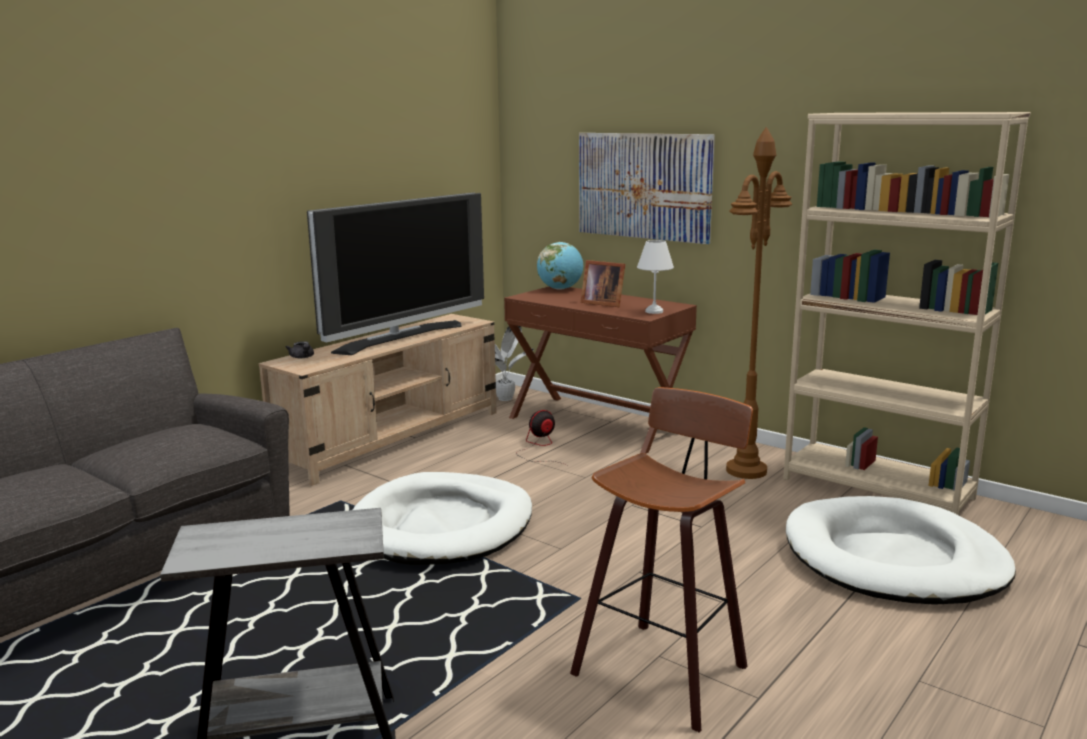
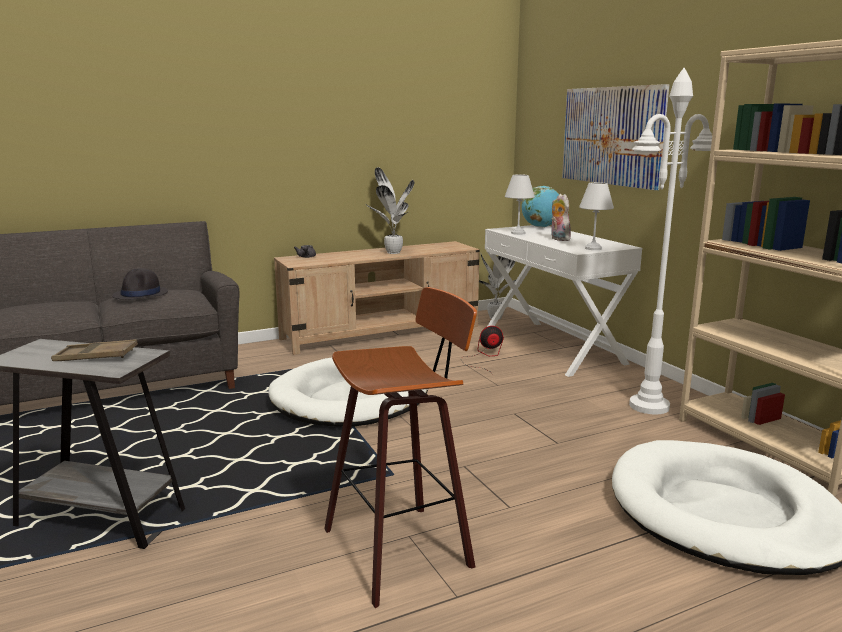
camera: 25 degrees right, 0 degrees up
television [307,192,484,355] -> potted plant [365,167,414,254]
brown console table [504,286,697,454] -> white console table [485,225,642,377]
picture frame [580,260,625,307] -> plush toy [551,194,571,241]
brown floor lamp [726,127,792,479] -> white floor lamp [629,68,712,414]
none -> brown tray [51,339,138,361]
none -> black hat [112,268,168,300]
none -> white table lamp [505,174,535,235]

